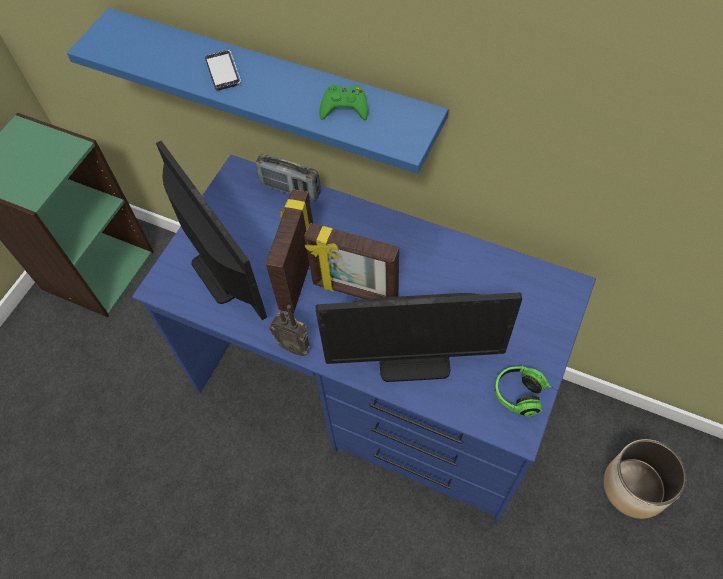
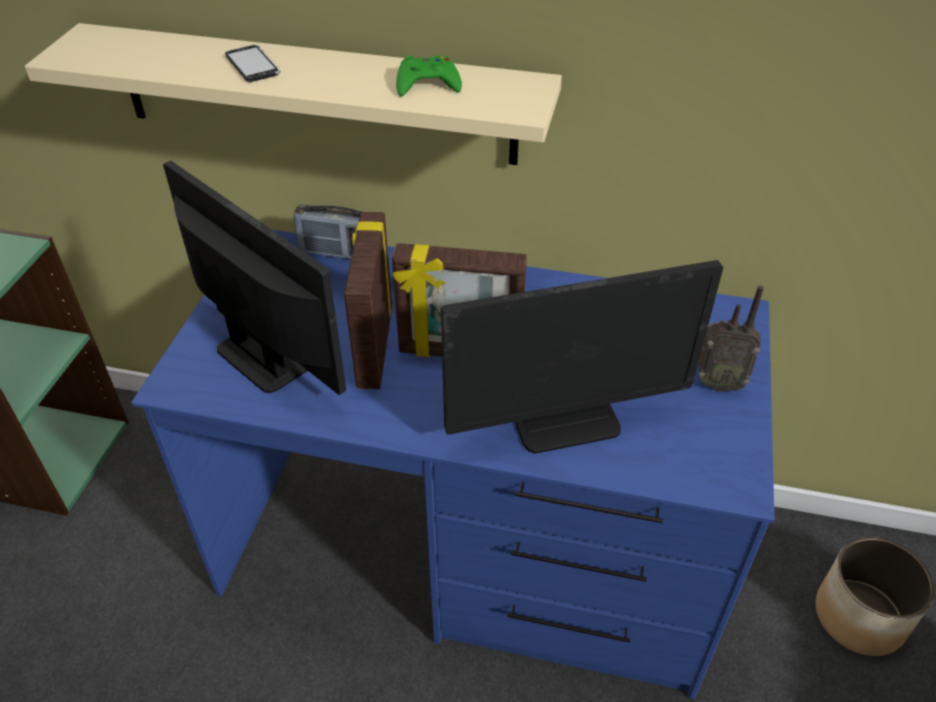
camera: 15 degrees left, 15 degrees down
blue shelf [67,8,448,174] -> beige shelf [25,23,562,165]
radio [269,305,311,356] -> radio moved to [698,285,764,392]
headphones [495,366,564,417] -> none

